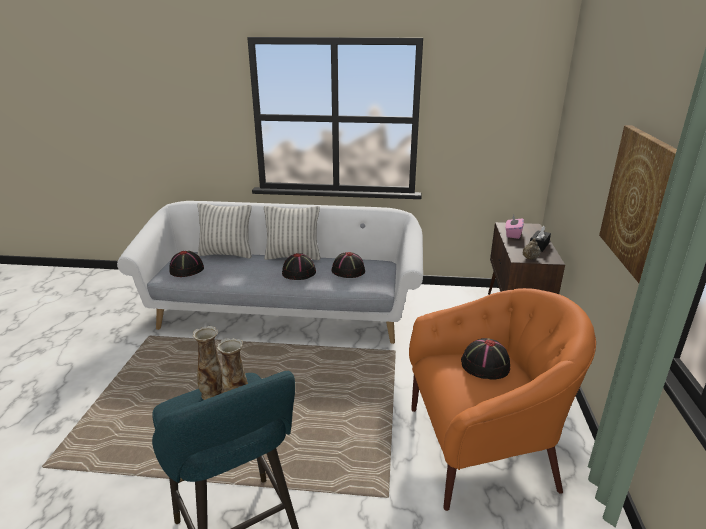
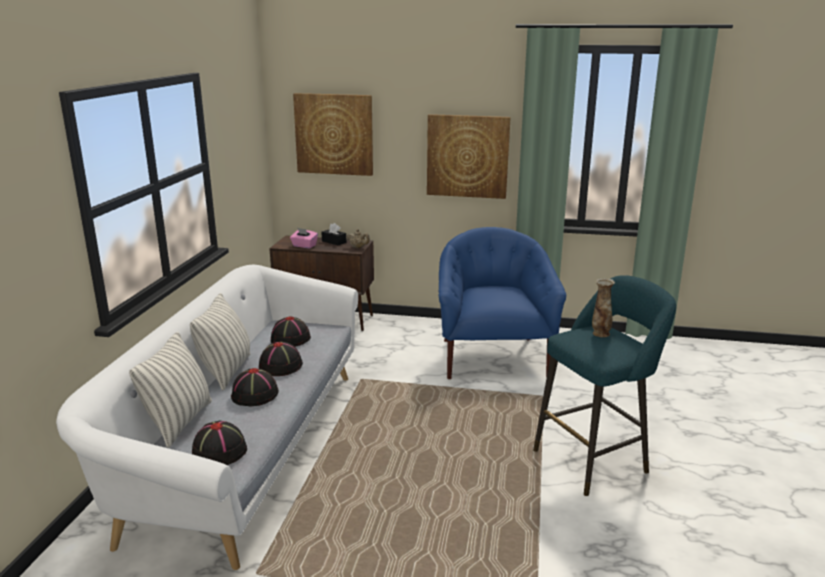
camera: 85 degrees left, 5 degrees down
vase [193,326,222,400] -> none
orange armchair [409,288,596,511] -> blue armchair [438,227,566,379]
black hat [461,338,510,380] -> black hat moved to [231,368,279,406]
none -> picture [293,93,373,176]

